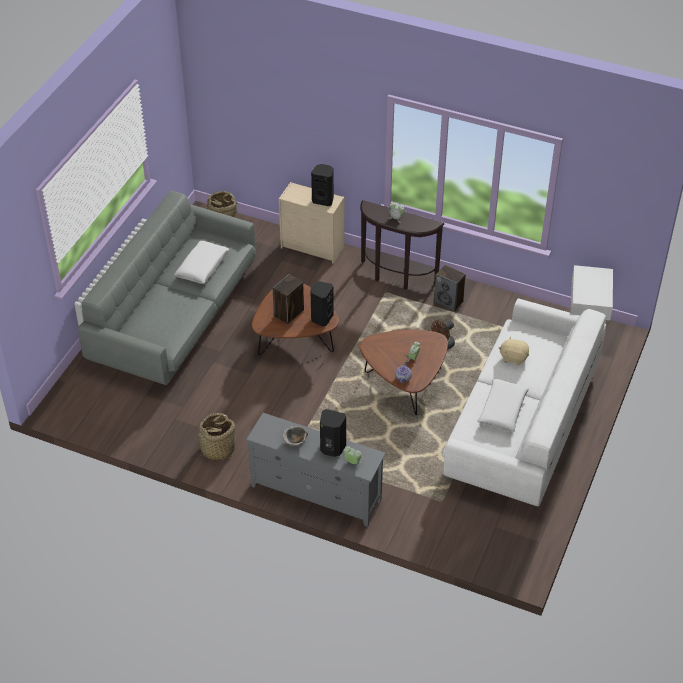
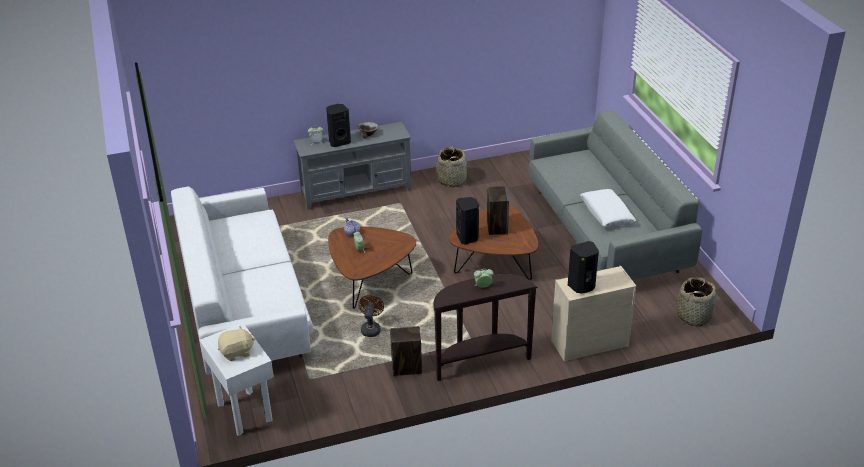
camera: 140 degrees right, 10 degrees down
white pillow [477,379,529,432] -> none
beige plush toy [499,336,529,366] -> beige plush toy moved to [218,326,255,361]

